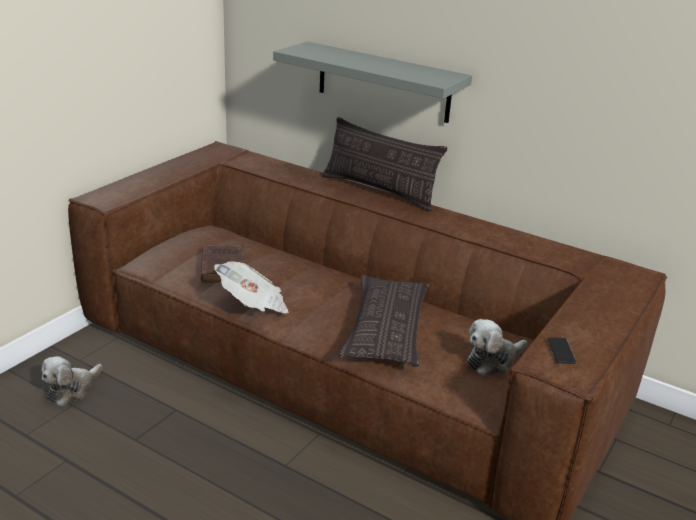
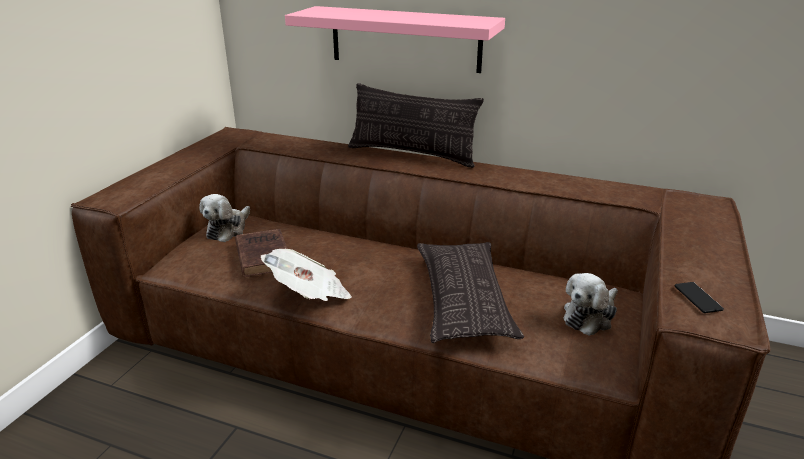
camera: 10 degrees left, 0 degrees up
plush toy [41,356,102,406] -> plush toy moved to [199,194,250,242]
grey shelf [273,41,472,123] -> pink shelf [285,6,505,73]

